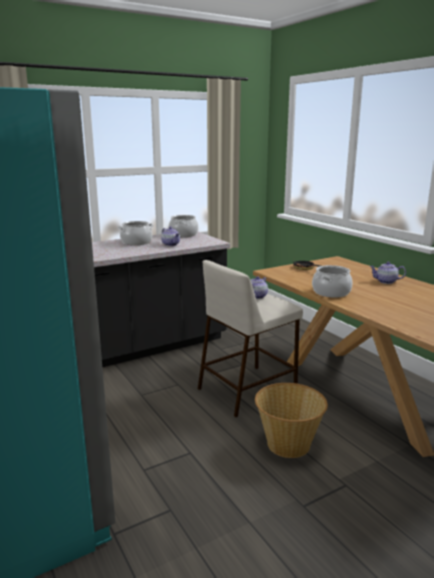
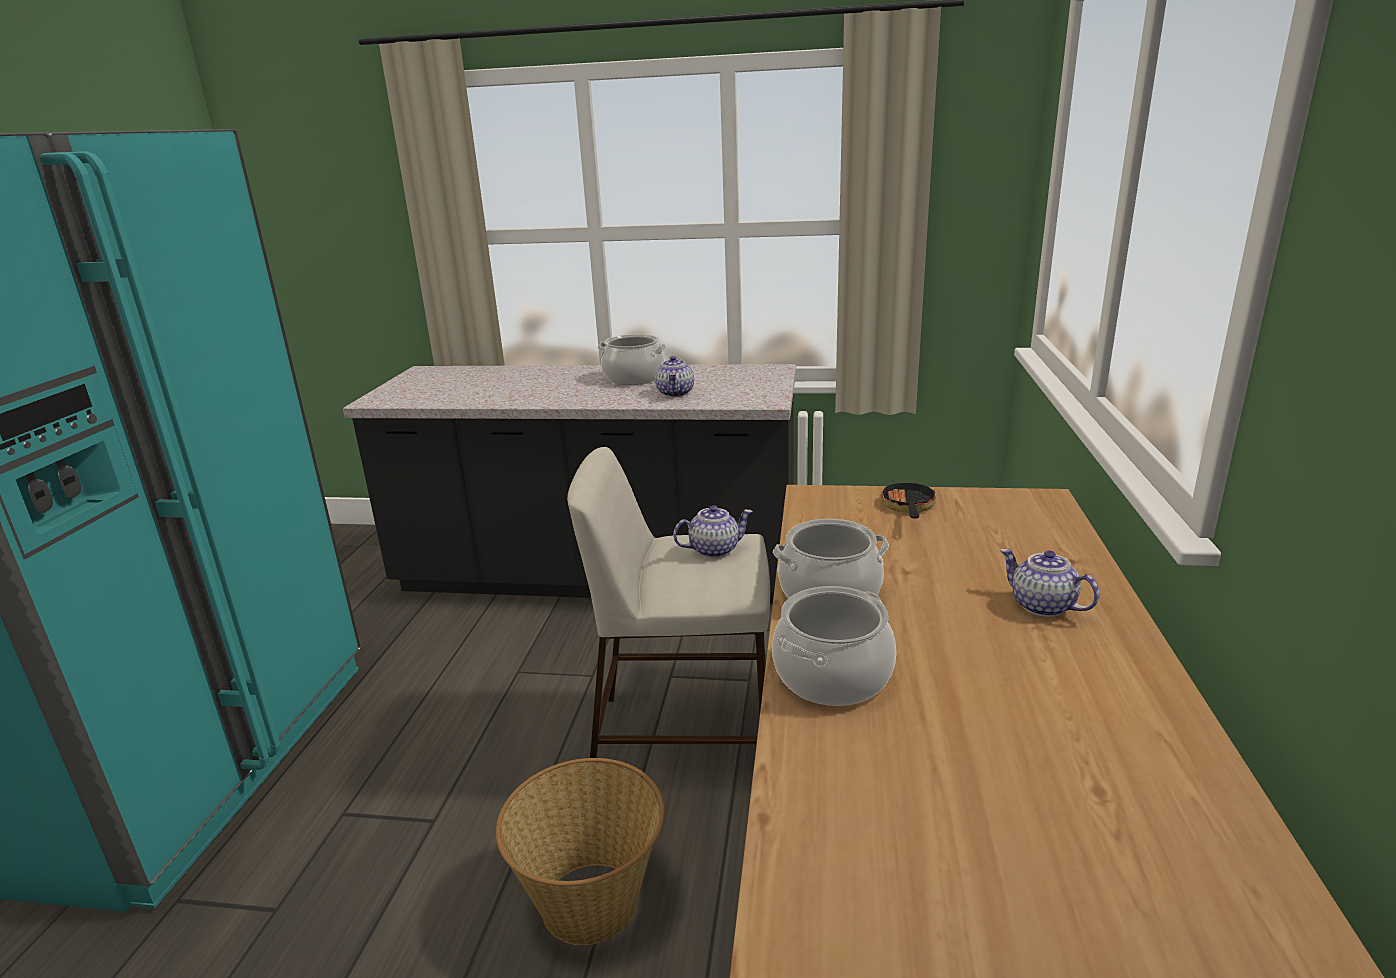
camera: 40 degrees right, 5 degrees up
cooking pot [169,215,198,237] -> cooking pot moved to [772,586,896,706]

